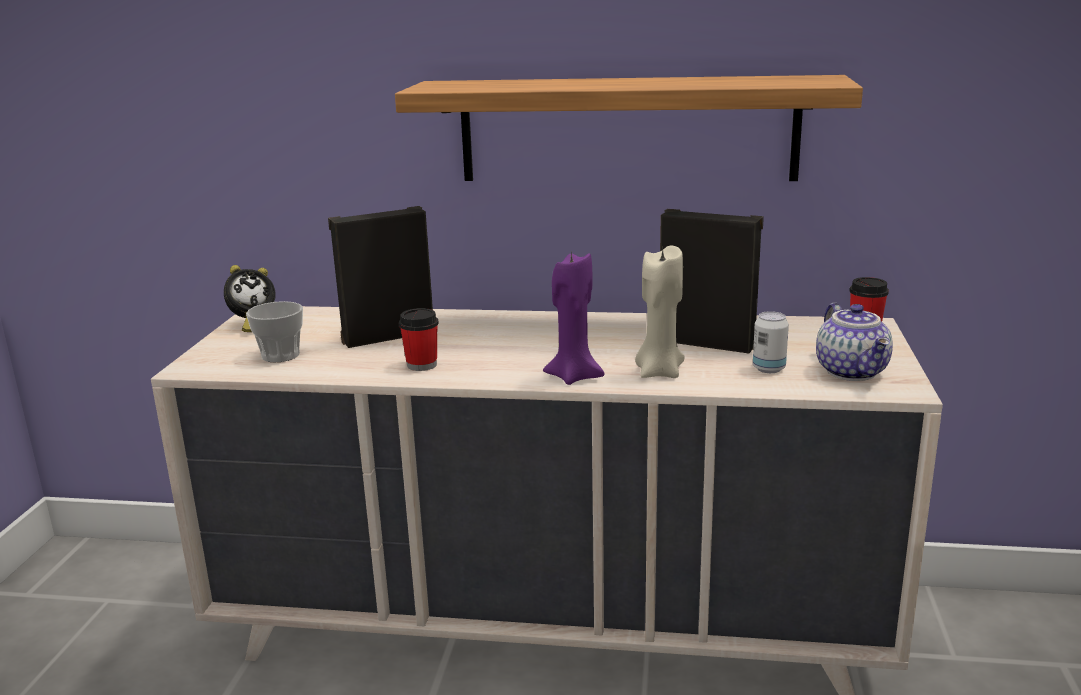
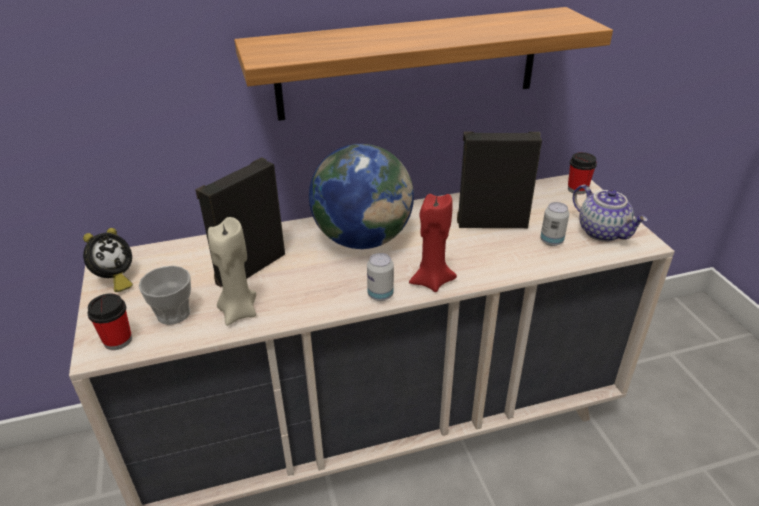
camera: 25 degrees left, 15 degrees up
cup [399,308,439,371] -> cup moved to [87,293,132,350]
purple candle [543,252,605,385] -> red candle [409,194,457,292]
beige candle [635,245,685,378] -> beige candle moved to [208,217,256,326]
none -> globe [309,144,414,249]
none -> can [367,253,394,301]

